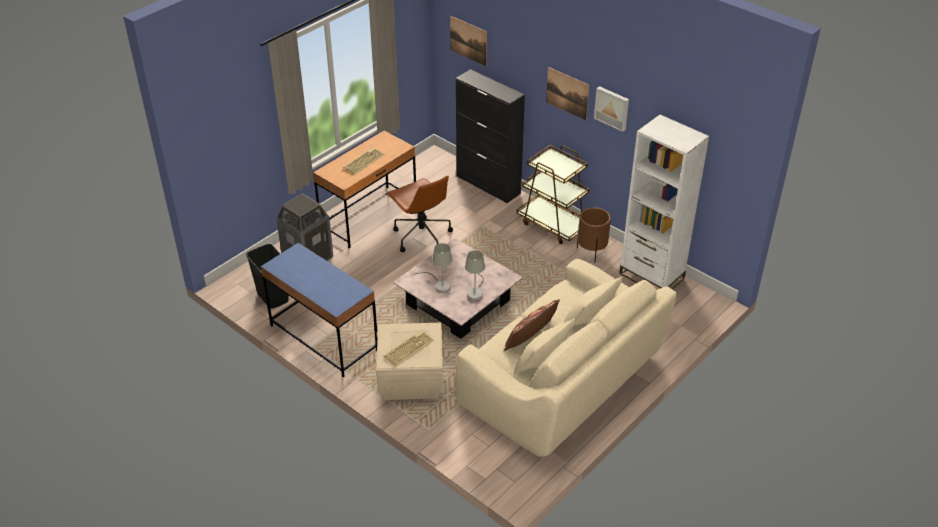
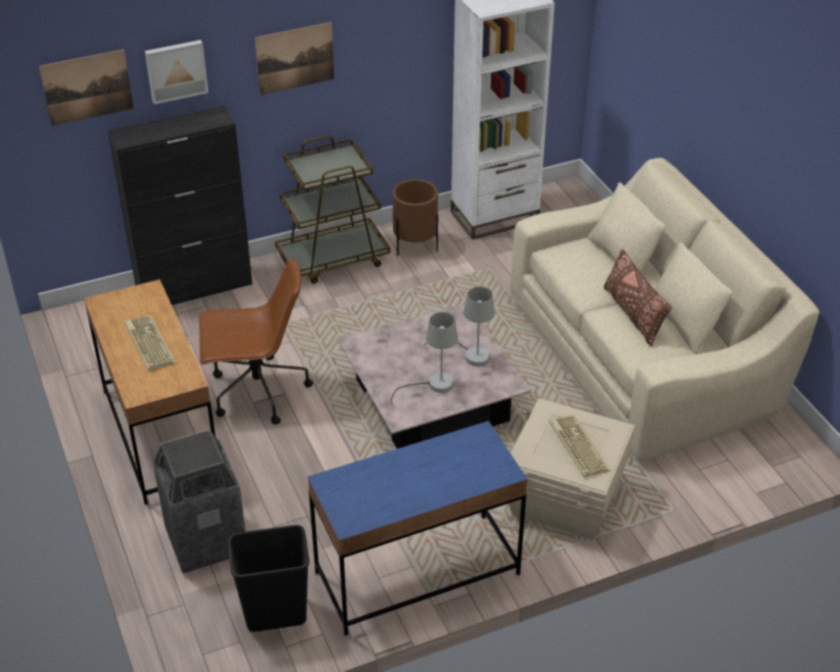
camera: 65 degrees left, 0 degrees up
picture [594,86,629,132] -> picture moved to [145,40,209,104]

